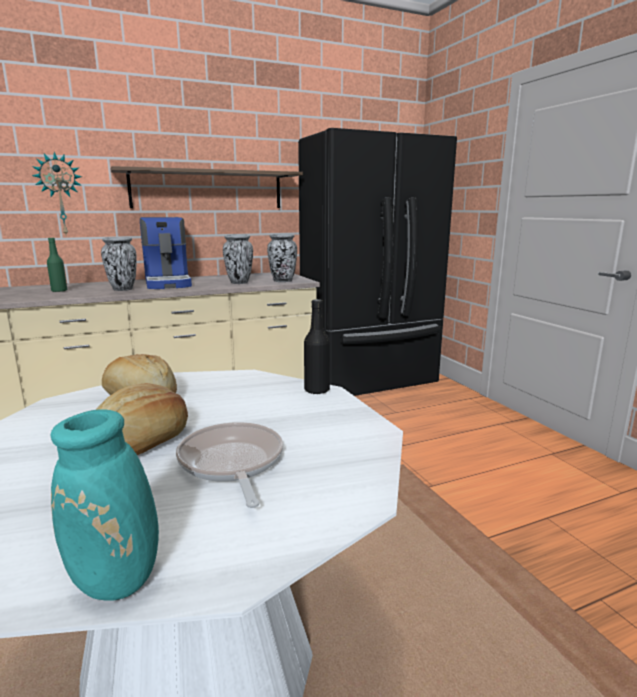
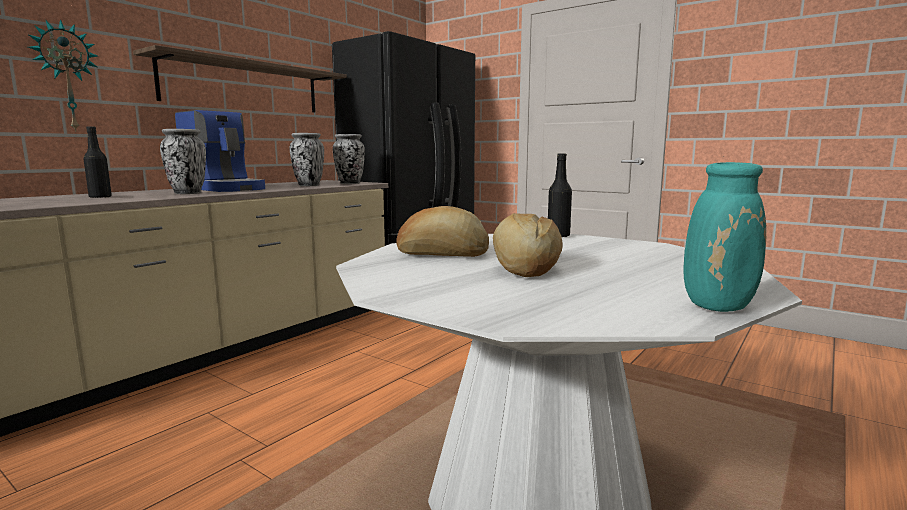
camera: 30 degrees left, 5 degrees down
green bottle [47,238,67,292] -> black bottle [84,126,112,198]
frying pan [176,422,283,508] -> none

